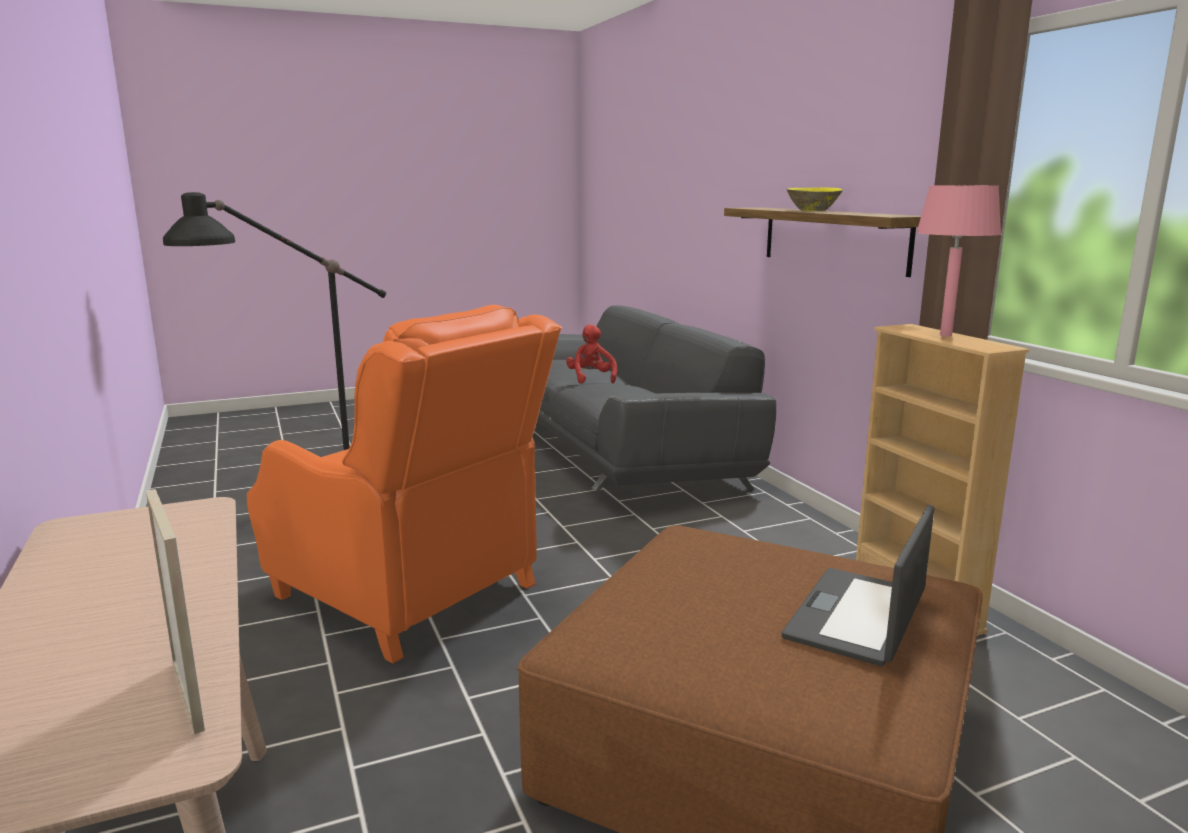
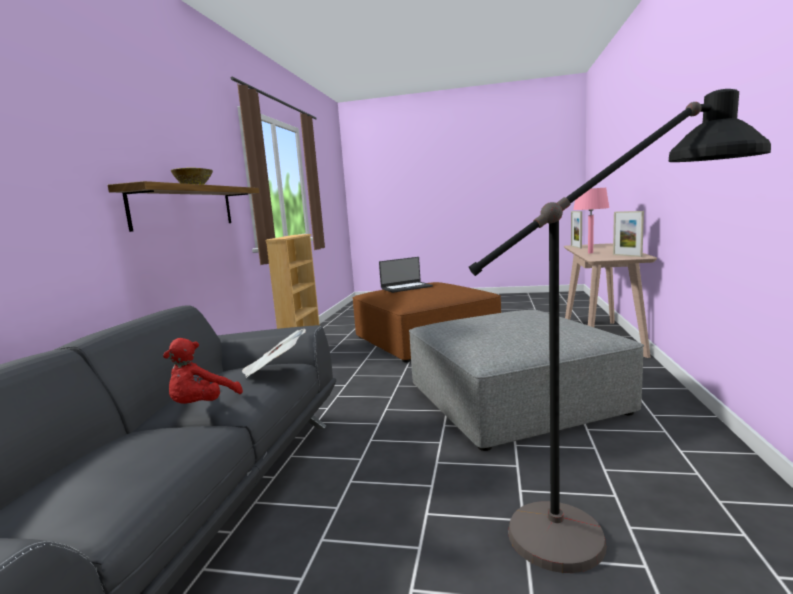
camera: 145 degrees left, 5 degrees down
orange armchair [247,304,562,664] -> grey ottoman [409,310,644,451]
pink table lamp [916,185,1001,337] -> pink table lamp moved to [573,188,610,253]
none -> newspaper [242,329,306,378]
none -> picture frame [613,211,644,257]

